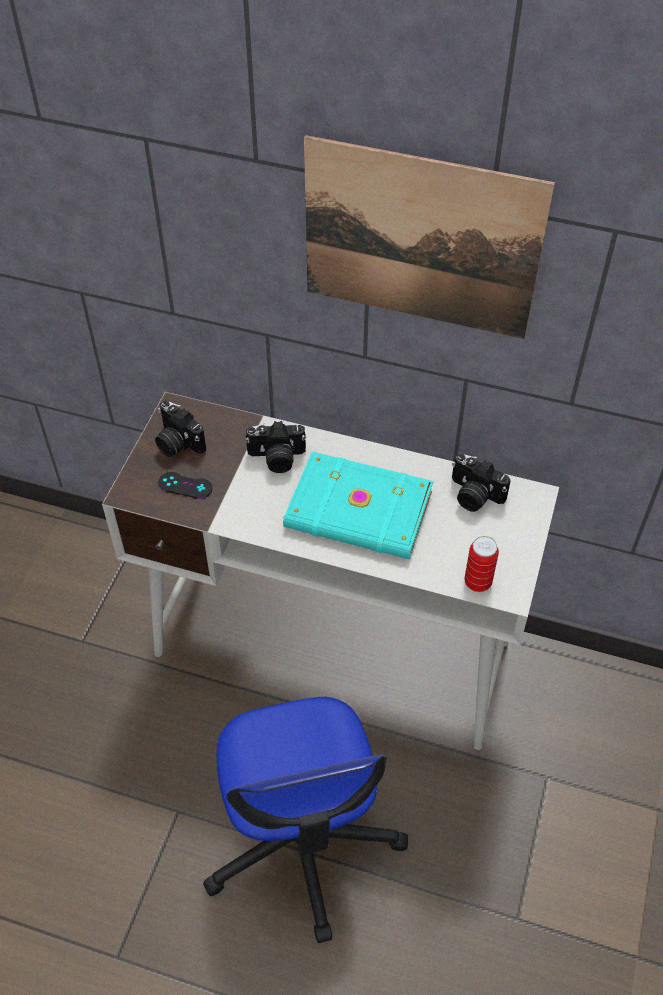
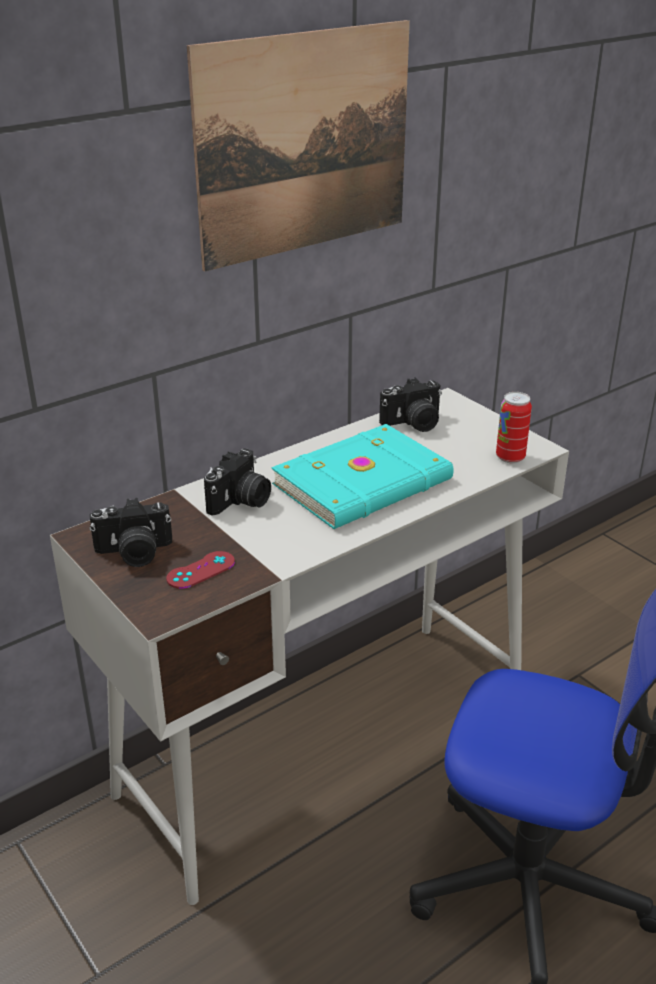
camera: 55 degrees left, 20 degrees down
black game controller [158,472,212,499] -> red game controller [166,551,235,589]

